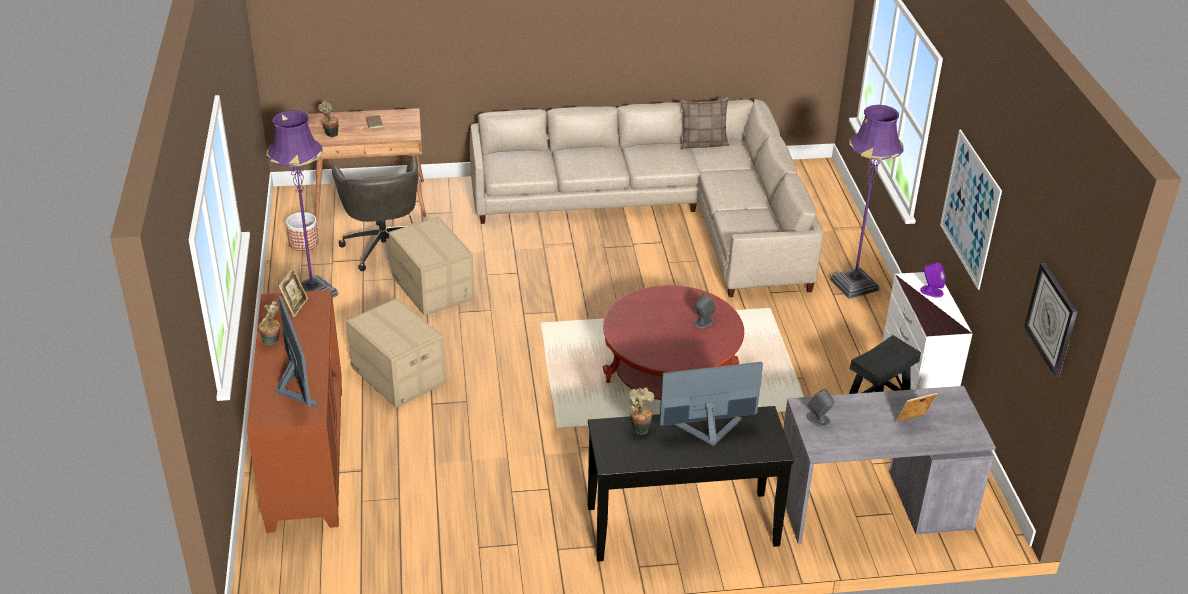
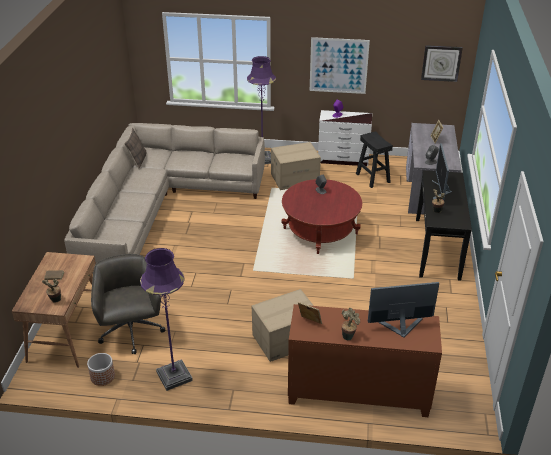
camera: 75 degrees left, 0 degrees up
grey office chair [331,156,418,271] -> grey office chair turned 105 degrees counterclockwise [91,254,165,354]
cardboard box [389,217,474,316] -> cardboard box moved to [271,142,321,190]

